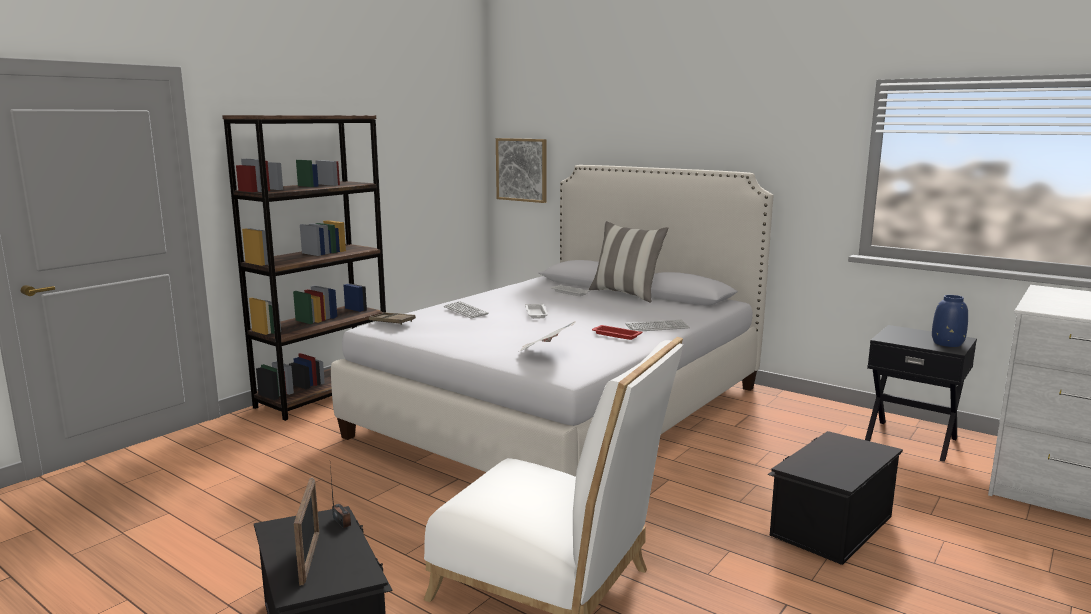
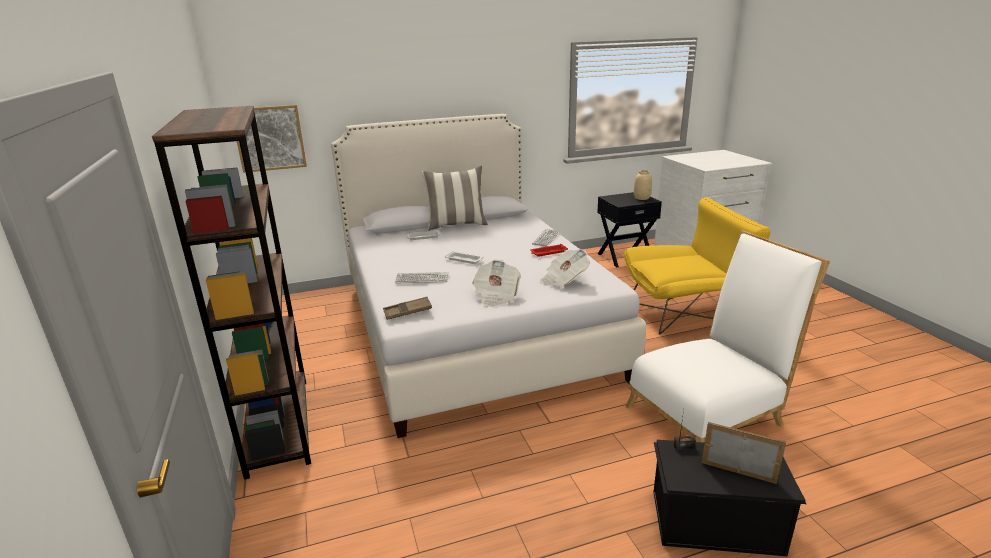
camera: 55 degrees left, 10 degrees up
black storage box [767,431,903,565] -> yellow armchair [624,197,771,335]
blue vase [932,295,968,347] -> beige vase [634,170,652,200]
none -> newspaper [472,260,521,307]

